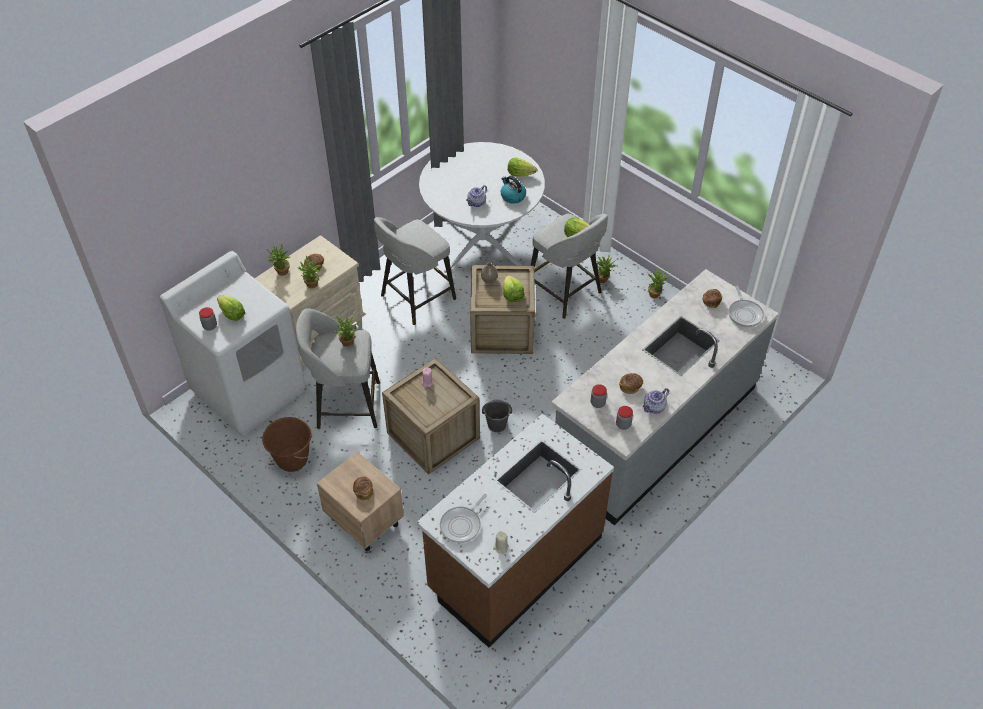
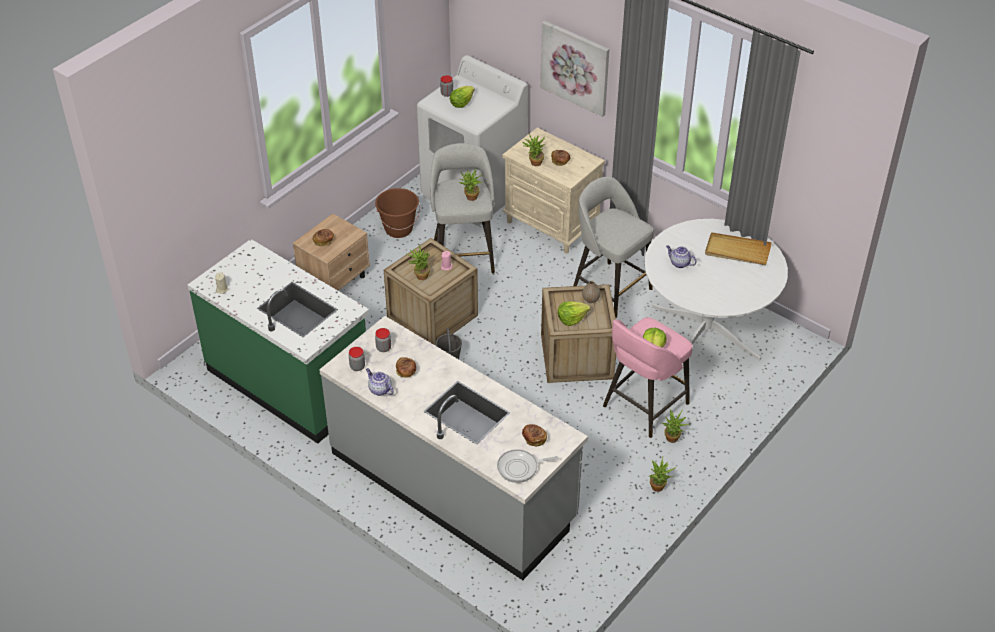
camera: 85 degrees right, 5 degrees down
potted plant [266,244,290,276] -> potted plant moved to [405,245,430,280]
brown counter [416,413,614,647] -> green counter [188,239,369,443]
frying pan [440,494,487,543] -> none
kettle [501,176,526,203] -> none
lettuce [508,157,537,177] -> none
grey stool [531,214,608,319] -> pink stool [603,317,693,438]
none -> picture [540,21,609,117]
none -> beige tray [705,232,772,266]

